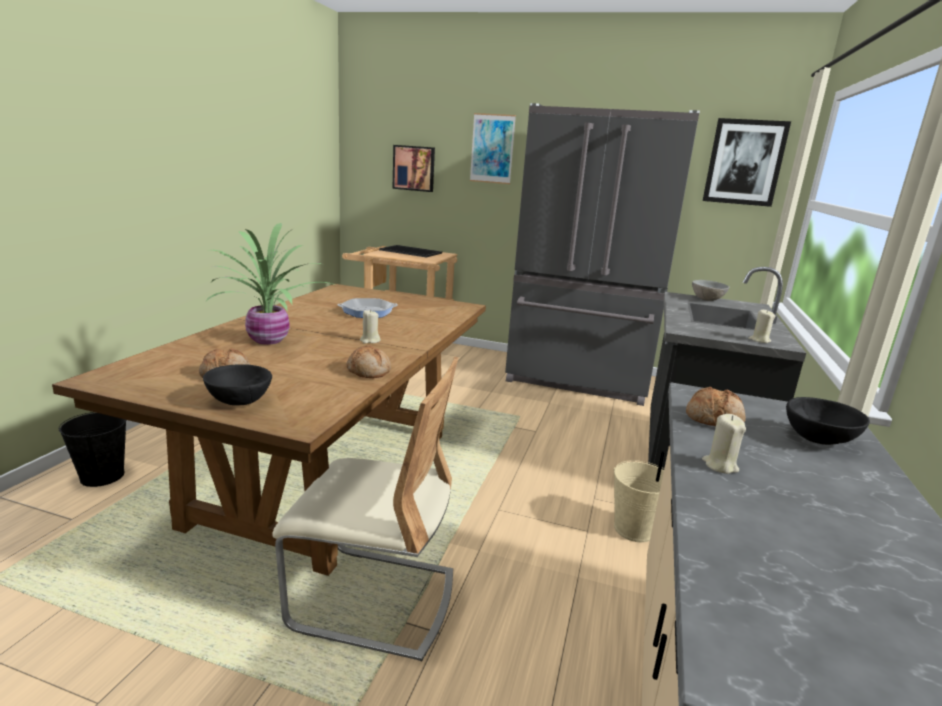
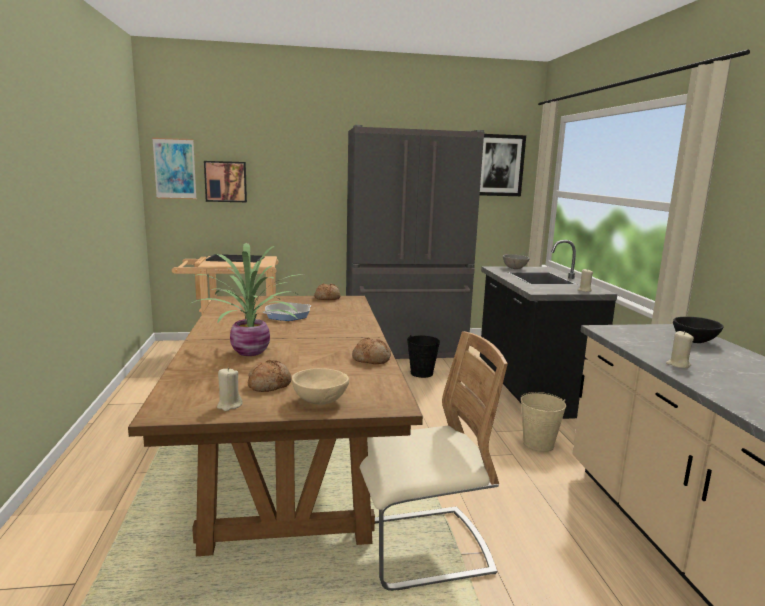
camera: 25 degrees left, 5 degrees down
black bucket [59,412,126,487] -> black bucket moved to [407,335,440,378]
black bowl [203,364,272,405] -> beige bowl [292,368,349,405]
beige candle [360,309,380,344] -> beige candle moved to [217,368,243,411]
picture [470,113,516,184] -> picture moved to [152,138,197,199]
bread [686,387,746,426] -> bread moved to [314,283,341,300]

